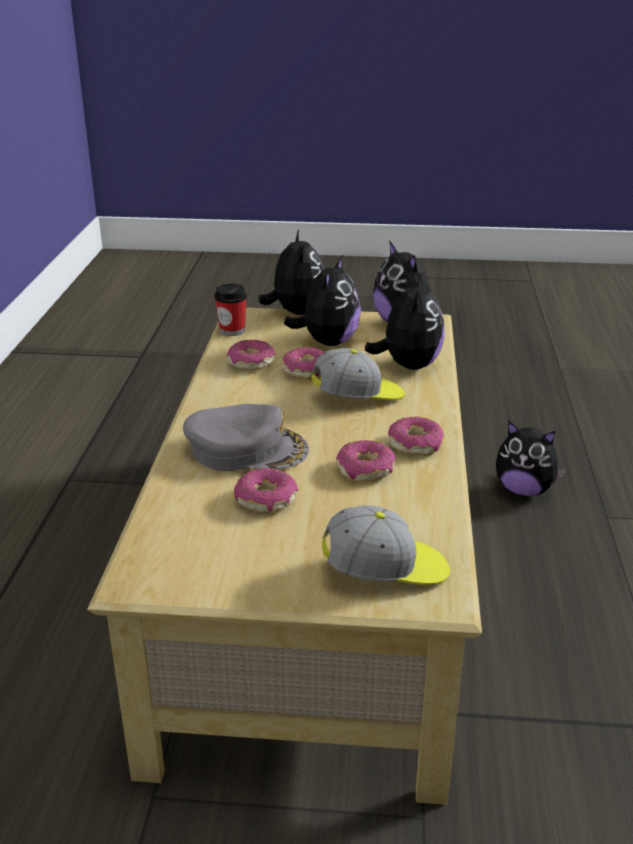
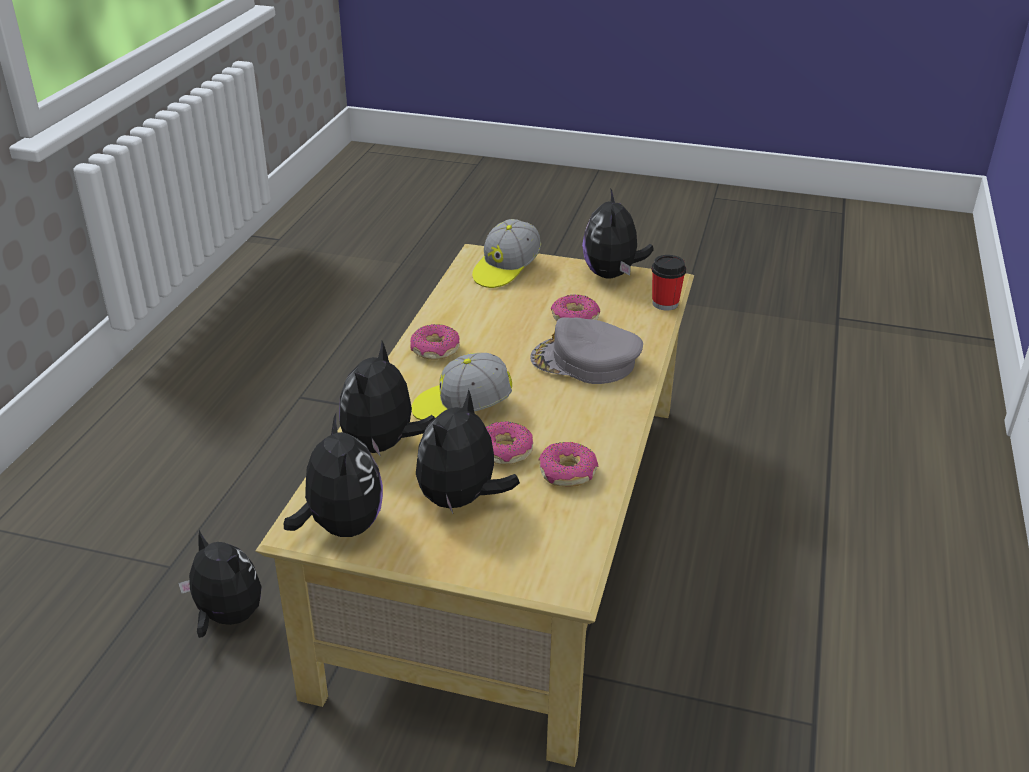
camera: 170 degrees left, 5 degrees up
cup [214,283,247,336] -> cup moved to [652,255,686,311]
plush toy [258,230,324,315] -> plush toy moved to [582,188,654,279]
cap [322,505,450,585] -> cap turned 60 degrees counterclockwise [472,219,541,288]
donut [336,440,396,482] -> none

